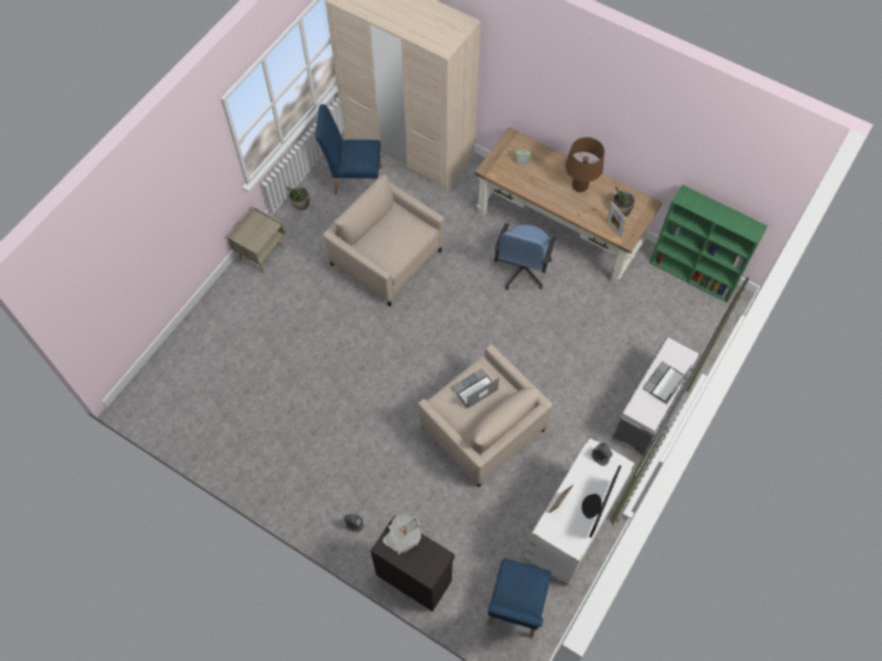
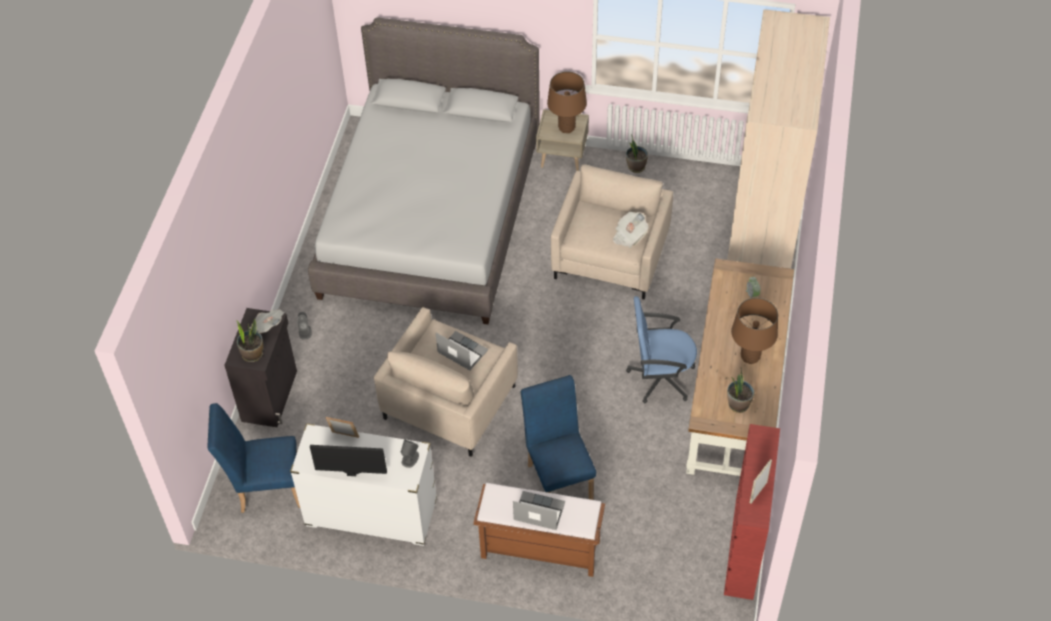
camera: 70 degrees right, 10 degrees down
blue chair [315,104,382,195] -> blue chair moved to [521,375,596,500]
picture frame [606,202,626,237] -> picture frame moved to [750,459,772,504]
grey bench [612,337,702,455] -> brown bench [474,483,605,577]
green bookcase [650,185,768,303] -> red bookcase [724,424,780,600]
none -> potted plant [236,318,263,362]
none -> grey bed [308,17,540,324]
none -> brown table lamp [547,71,587,133]
none -> newspaper [613,212,648,248]

